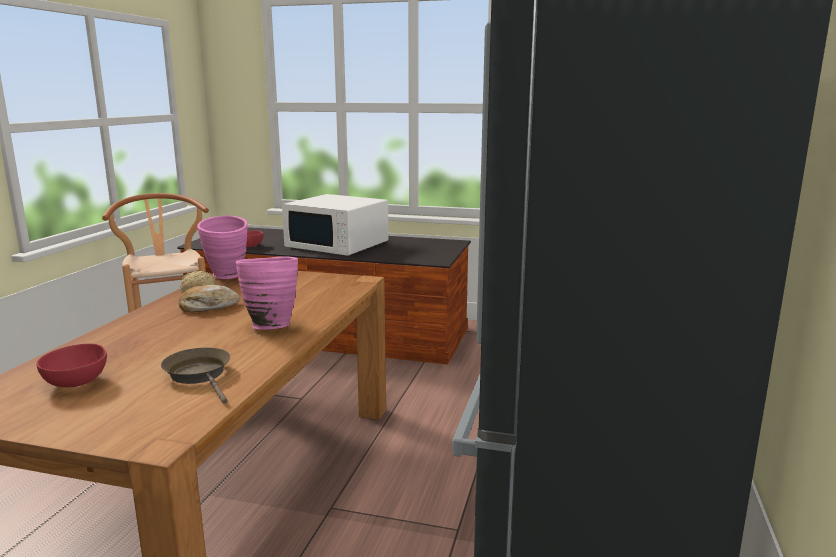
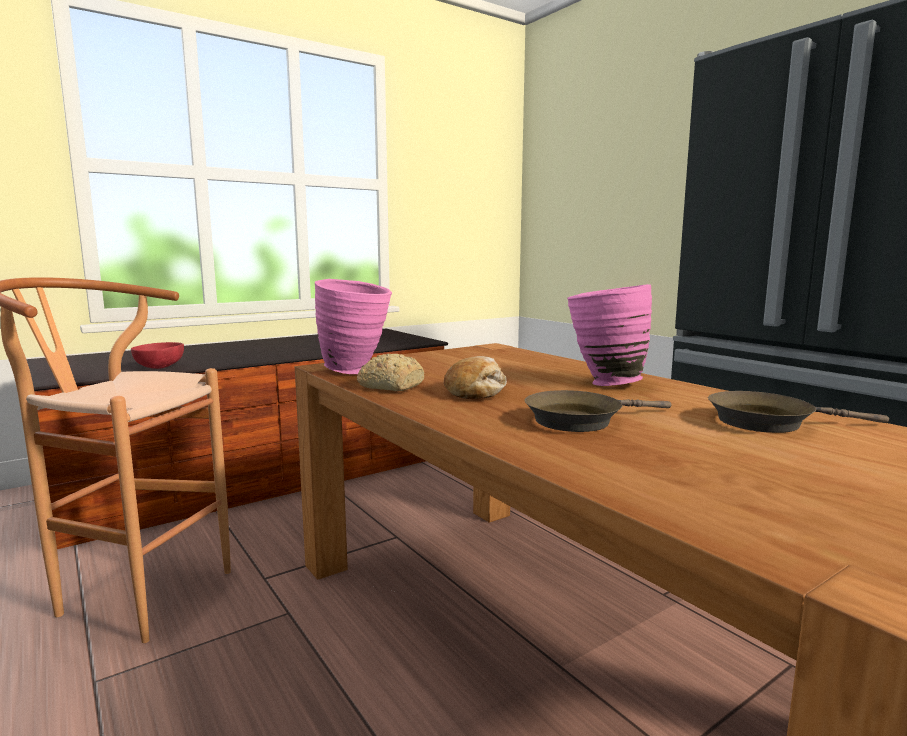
camera: 50 degrees left, 5 degrees down
red bowl [36,343,107,387] -> none
white microwave [282,194,389,256] -> none
none -> brown frying pan [524,390,672,432]

